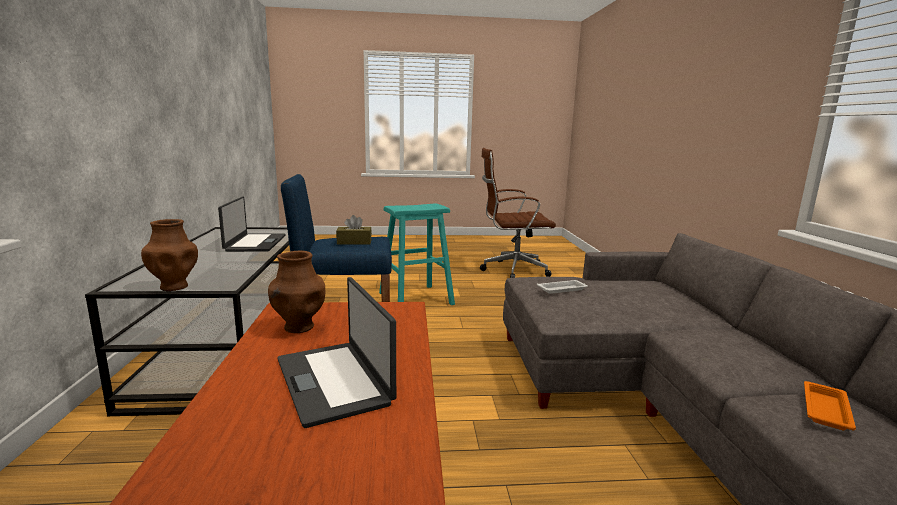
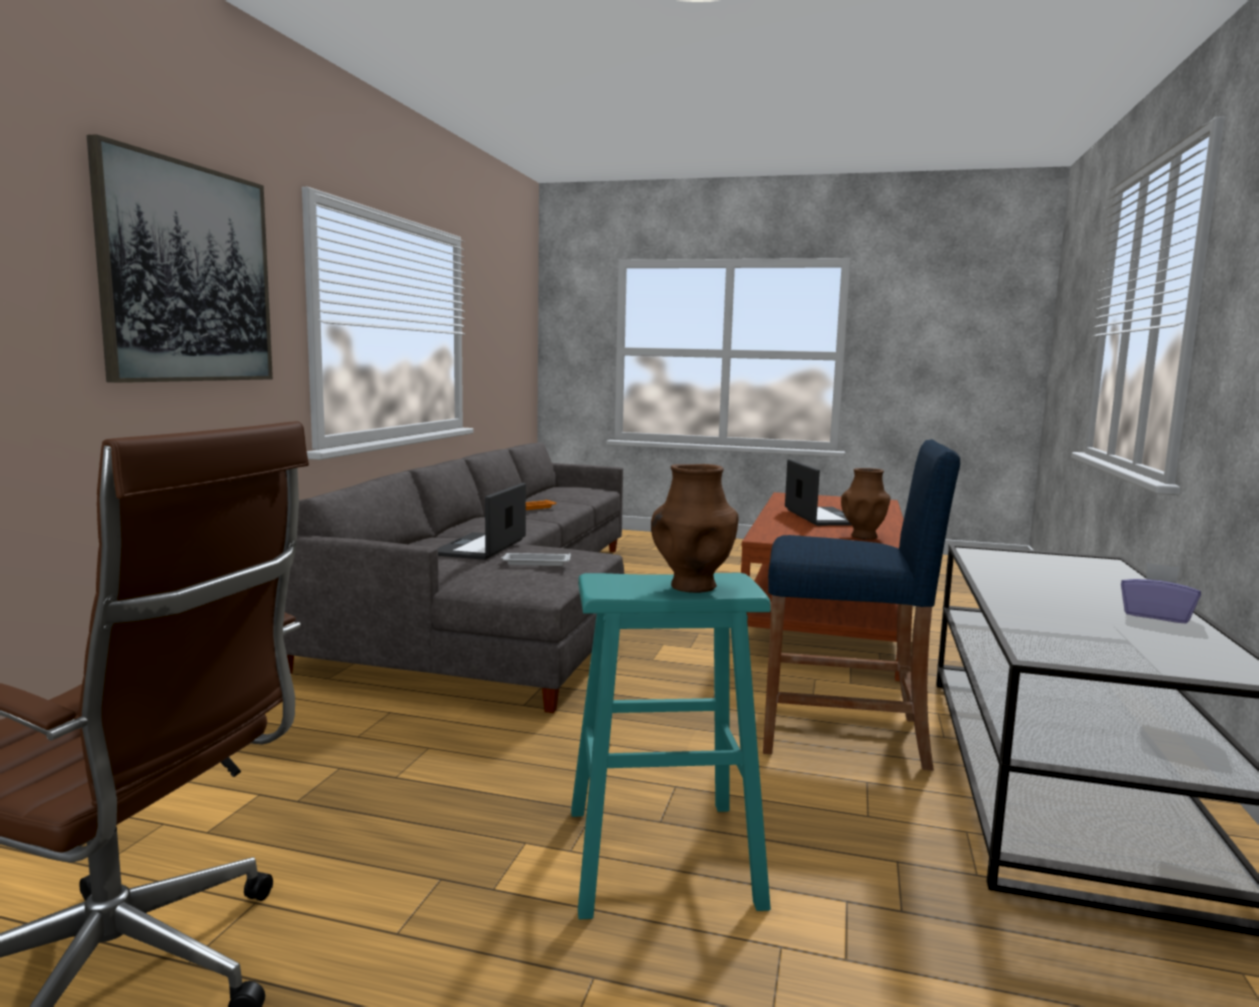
camera: 160 degrees left, 5 degrees down
brown vase [141,219,198,291] -> brown vase moved to [651,464,739,593]
laptop [218,196,285,252] -> laptop moved to [437,483,526,560]
brown tissue box [336,215,372,245] -> none
none -> picture [87,134,273,383]
none -> purple tissue box [1121,562,1201,624]

